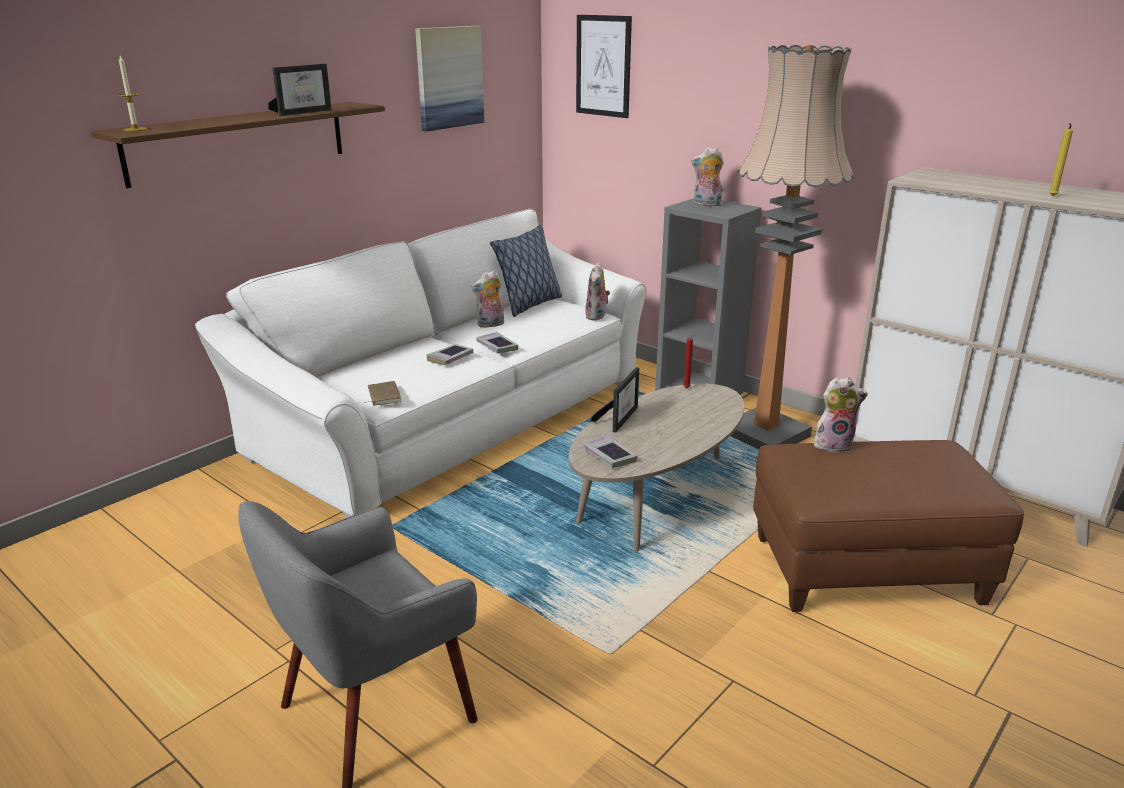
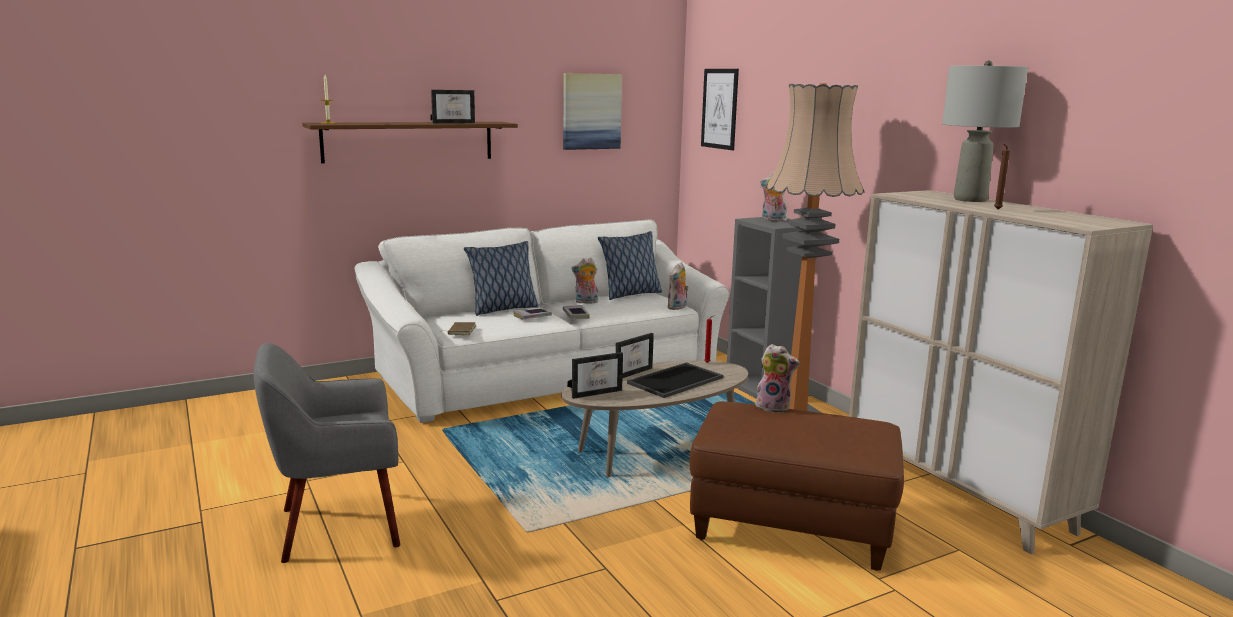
camera: 20 degrees right, 10 degrees down
book [583,435,637,468] -> picture frame [567,352,623,399]
yellow candle [1049,123,1073,196] -> brown candle [994,144,1010,209]
none -> pillow [464,241,539,316]
none -> tray [627,362,723,398]
none -> grey table lamp [942,61,1028,202]

